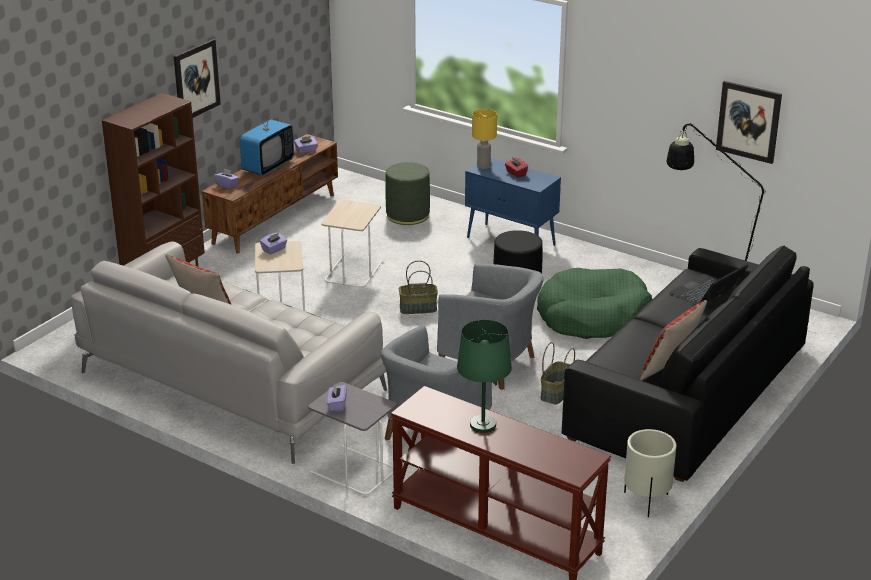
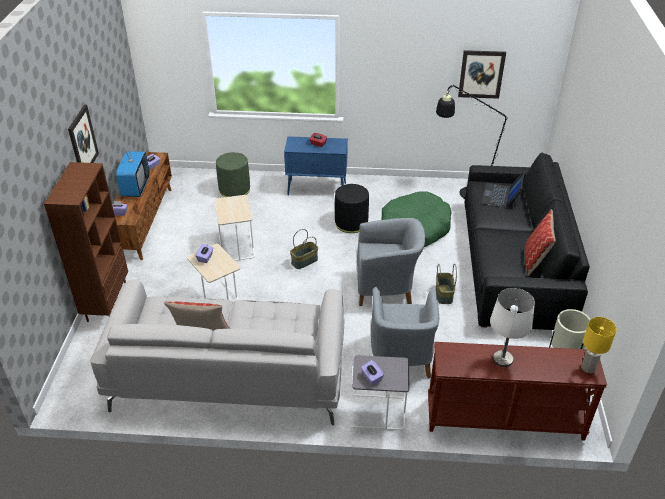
camera: 30 degrees left, 10 degrees up
green table lamp [457,320,512,433] -> white table lamp [490,288,535,367]
yellow table lamp [472,109,497,169] -> yellow table lamp moved to [581,317,617,373]

